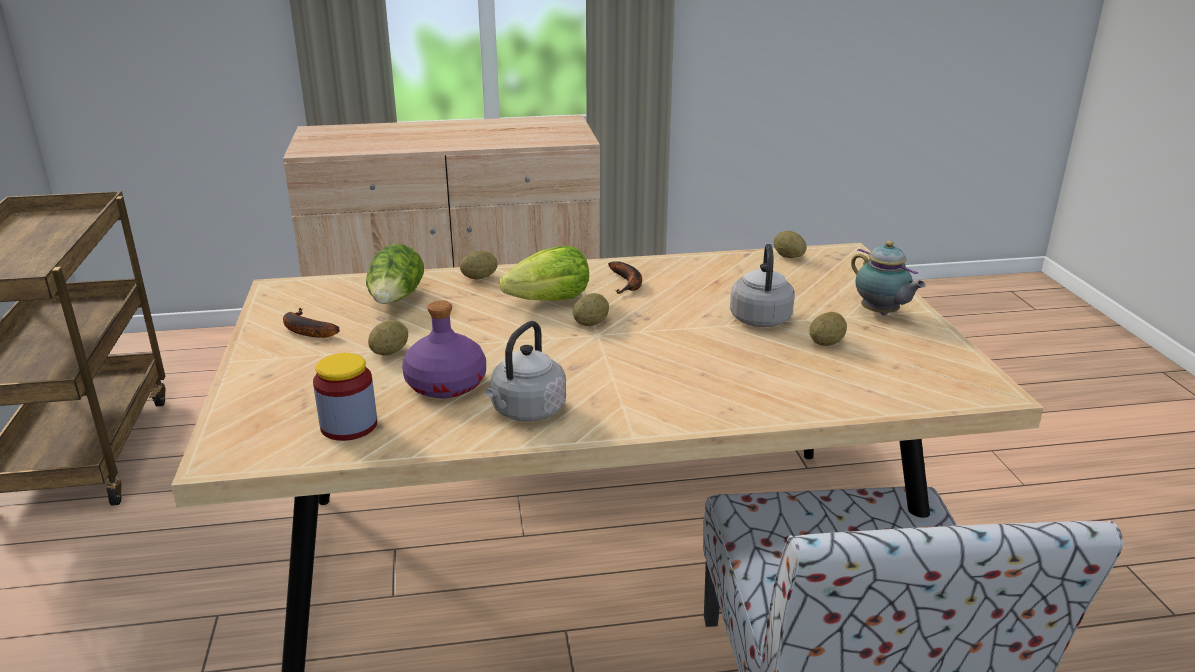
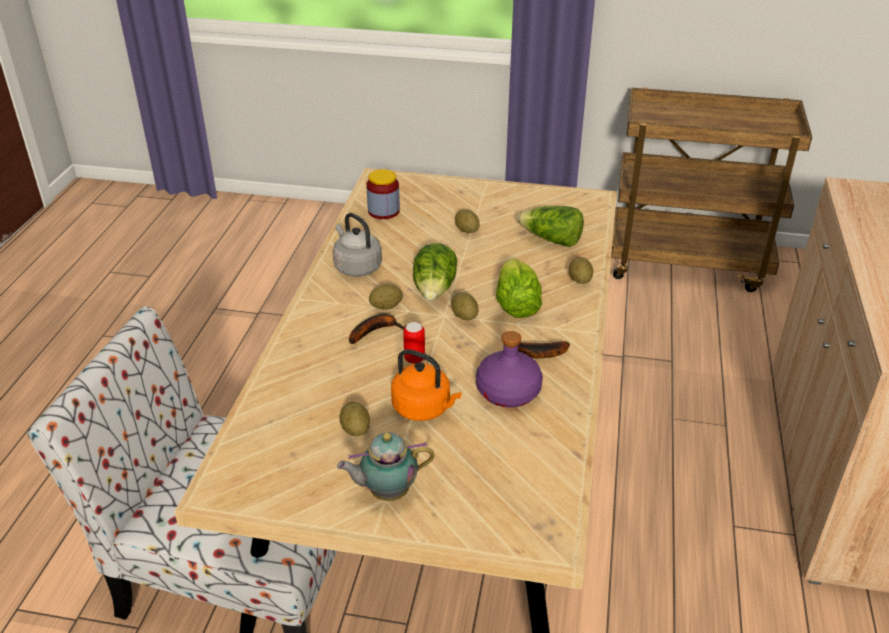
camera: 110 degrees right, 10 degrees up
banana [283,308,340,338] -> banana moved to [349,314,406,344]
purple bottle [402,300,486,398] -> purple bottle moved to [476,331,543,407]
grey kettle [730,244,795,327] -> orange kettle [391,349,462,421]
potato [774,231,807,258] -> potato moved to [369,284,403,310]
none -> can [403,322,425,363]
none -> lettuce [413,243,457,300]

